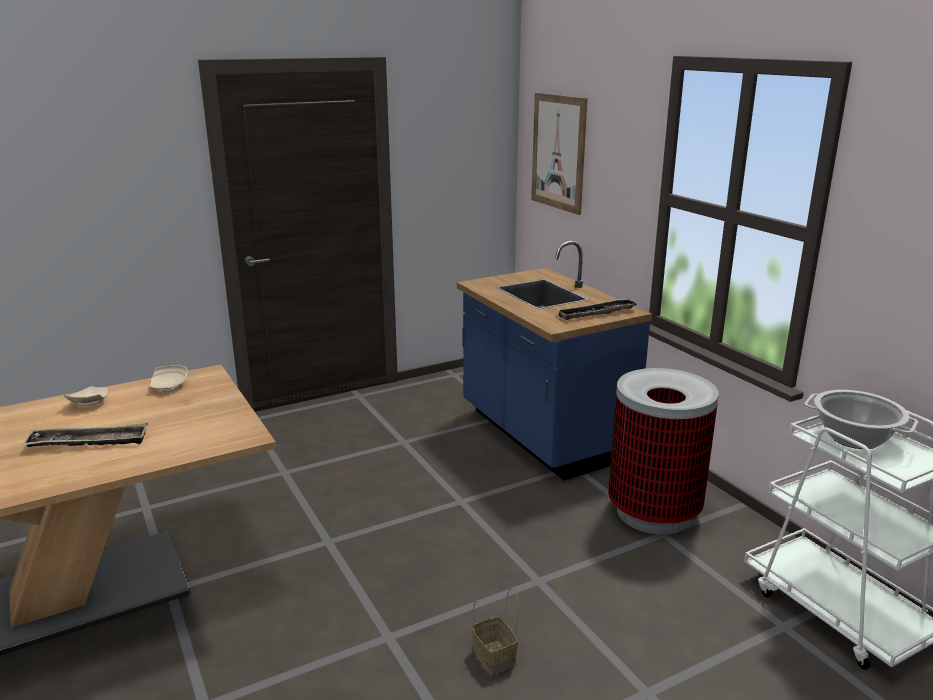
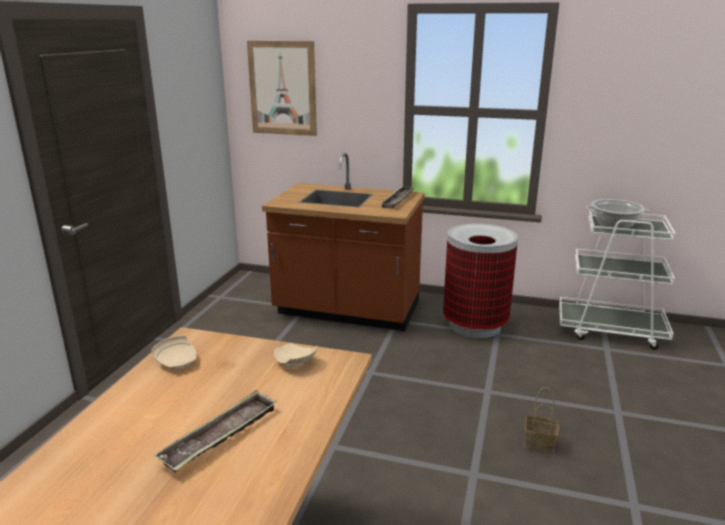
camera: 45 degrees left, 0 degrees up
beige plate [64,387,108,406] -> beige plate moved to [274,343,317,367]
blue counter [457,241,652,481] -> brown counter [262,153,425,331]

